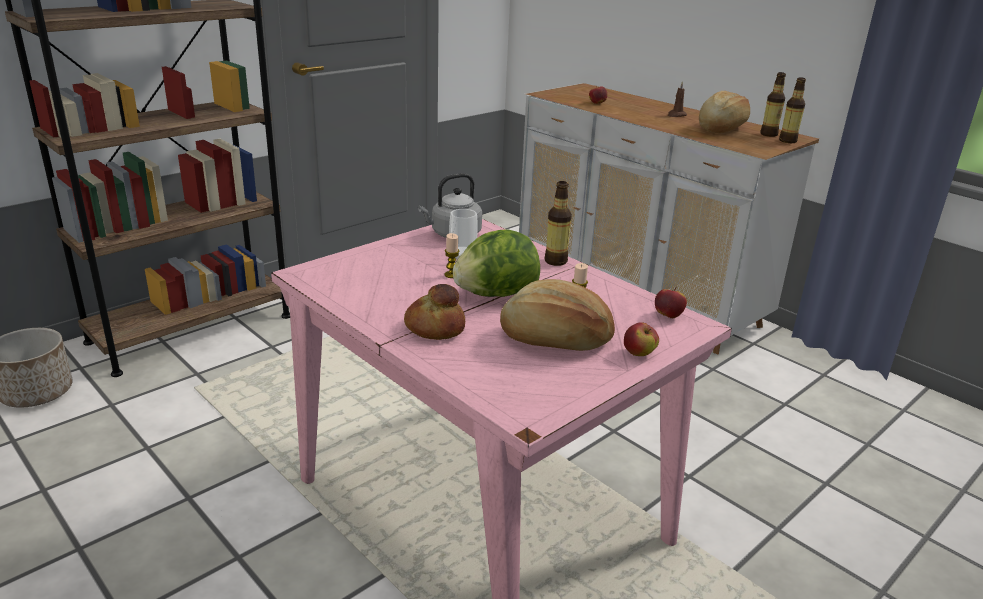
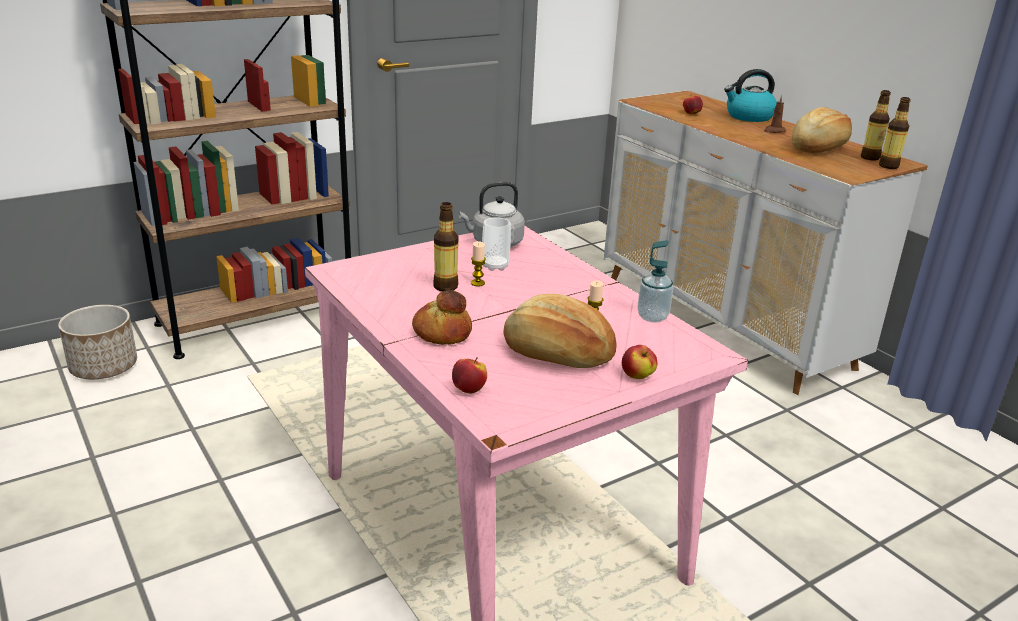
camera: 10 degrees right, 0 degrees up
lettuce [453,229,540,297] -> none
bottle [545,181,572,266] -> bottle moved to [433,202,459,291]
apple [655,287,687,318] -> apple moved to [452,357,487,393]
none -> soap dispenser [637,240,673,323]
none -> kettle [724,69,777,122]

